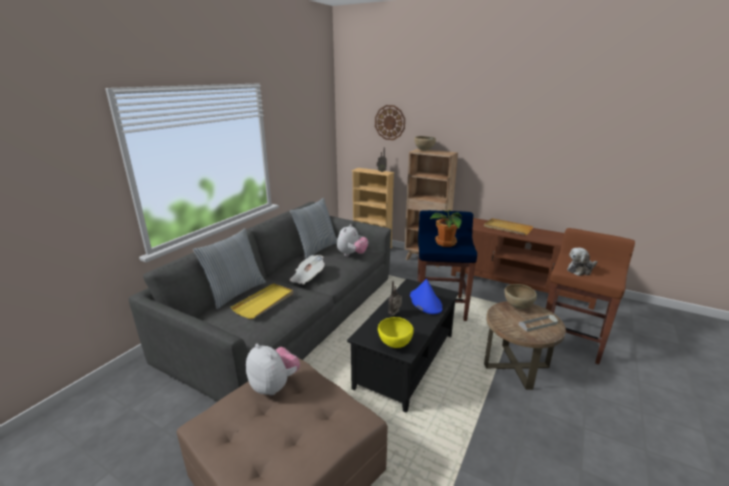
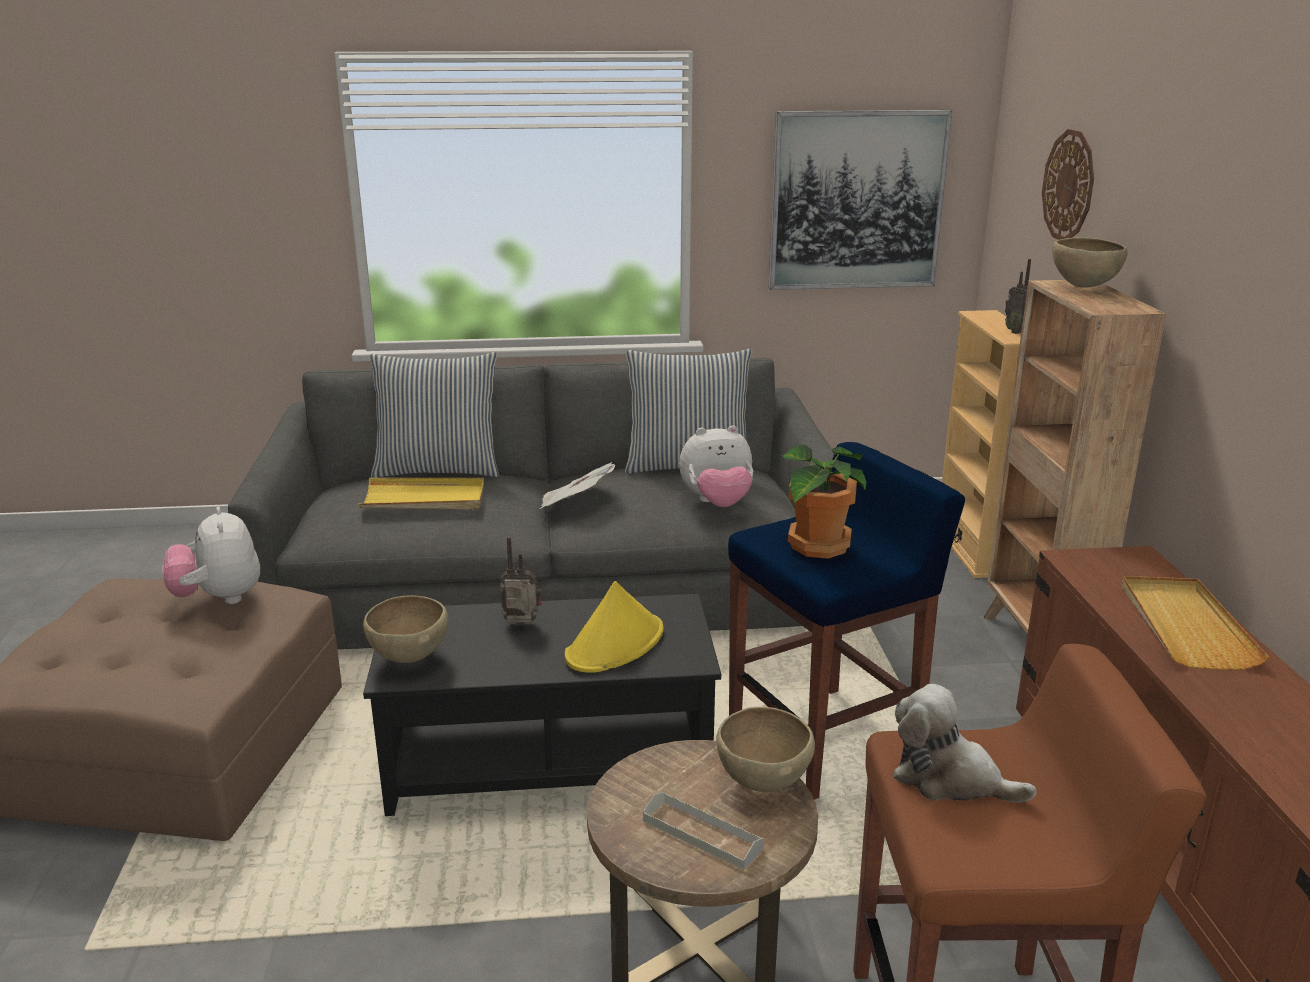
camera: 55 degrees right, 0 degrees up
plush toy [246,344,300,396] -> plush toy turned 150 degrees clockwise [162,507,260,604]
yellow bowl [378,317,414,348] -> brown bowl [363,595,448,663]
blue hat [410,279,443,314] -> yellow hat [565,581,664,673]
none -> picture [769,110,952,290]

